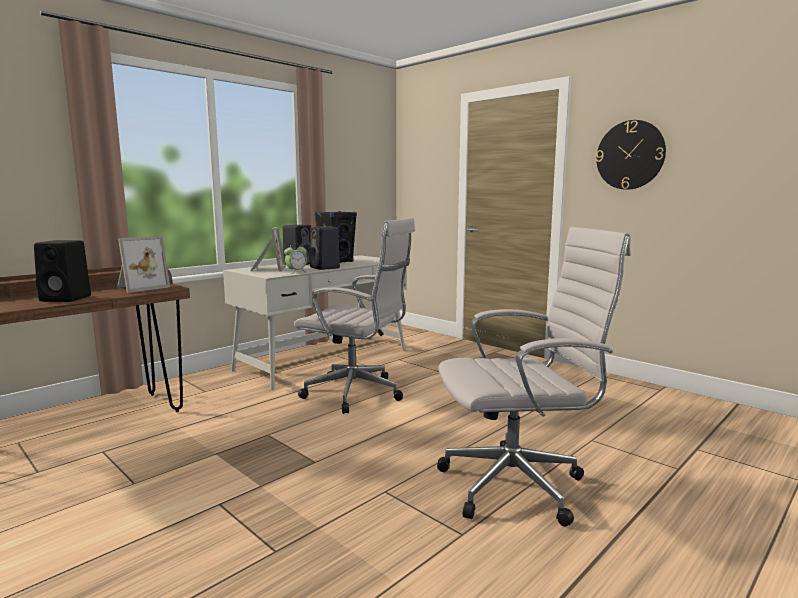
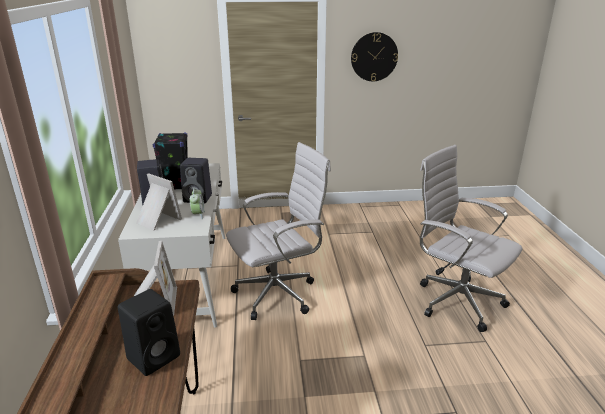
camera: 50 degrees left, 15 degrees up
white office chair [437,227,631,527] -> white office chair turned 75 degrees counterclockwise [420,145,523,332]

